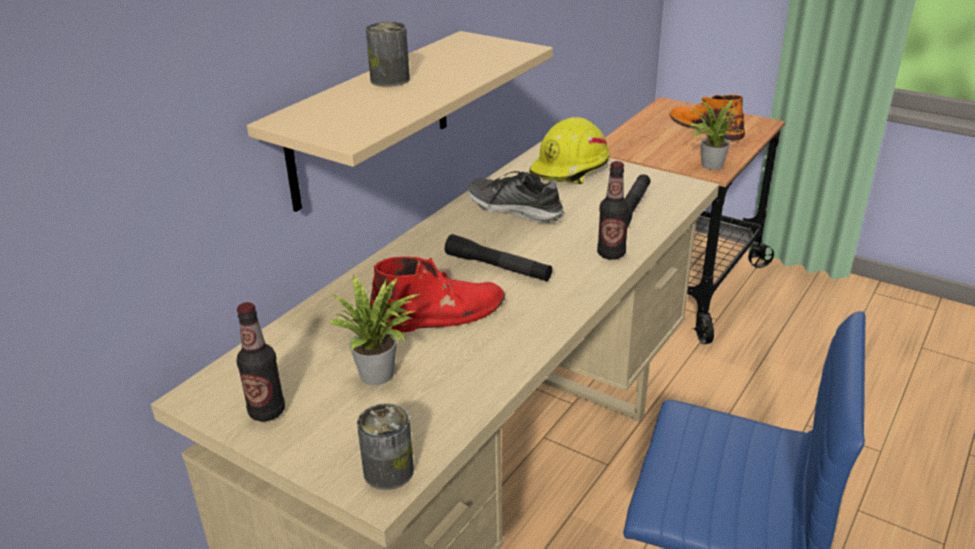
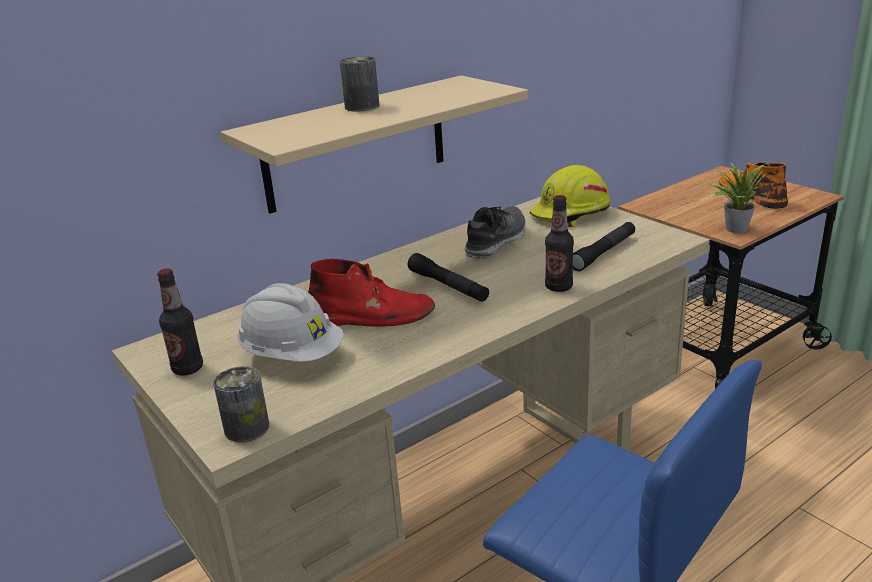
camera: 20 degrees right, 5 degrees down
potted plant [328,274,420,385] -> white hard hat [238,283,344,362]
shoe [468,171,564,223] -> shoe turned 75 degrees clockwise [465,206,526,260]

